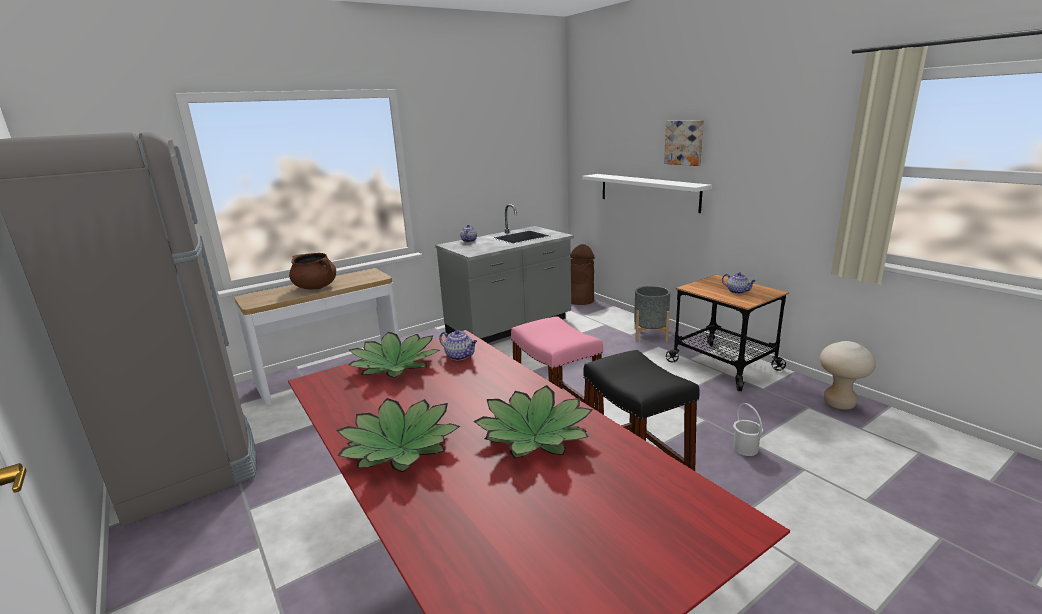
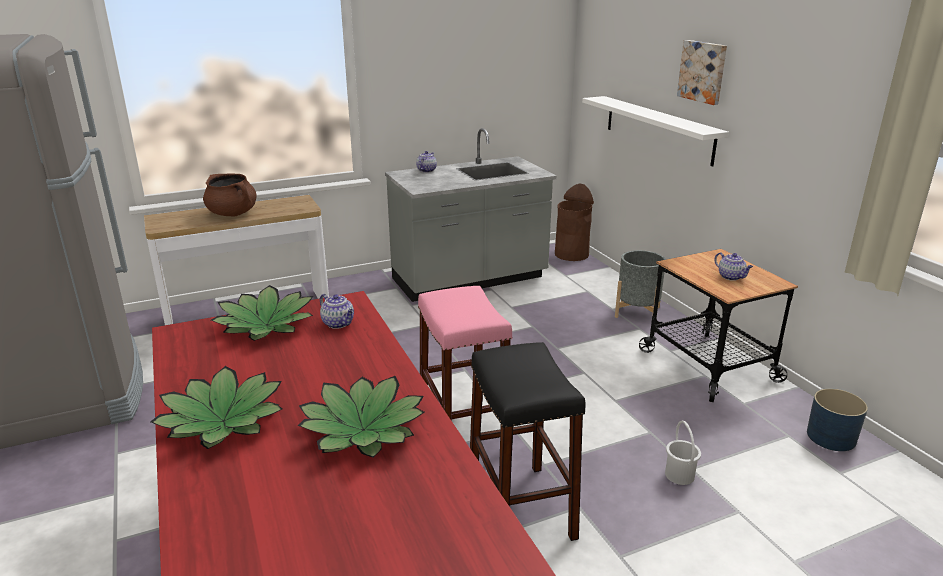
camera: 10 degrees right, 5 degrees up
beige stool [820,341,876,410] -> blue planter [807,388,868,451]

